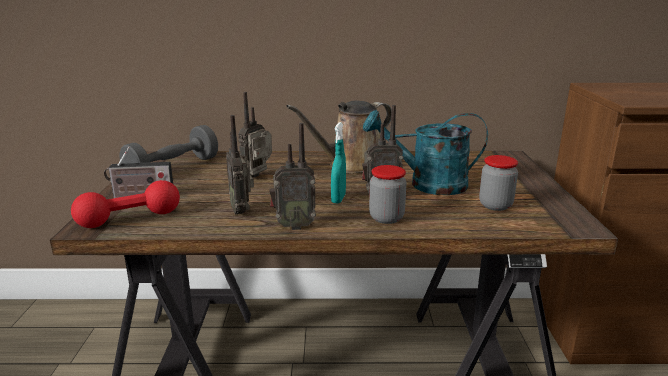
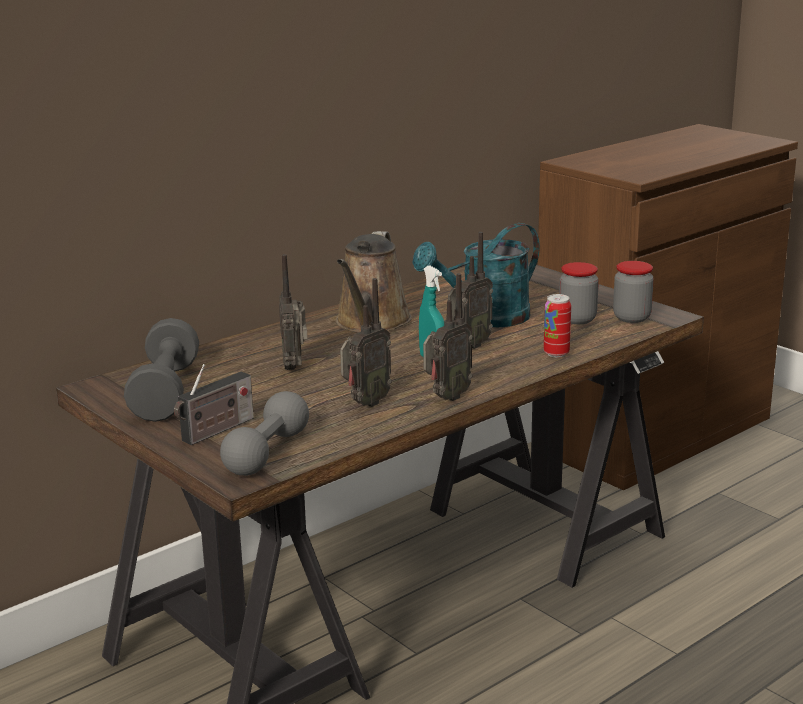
camera: 40 degrees left, 0 degrees up
red dumbbell [71,180,180,228] -> grey dumbbell [220,391,309,476]
radio [226,115,254,215] -> radio turned 75 degrees counterclockwise [340,278,392,407]
jar [369,165,407,224] -> jar moved to [613,261,654,323]
none -> can [544,294,571,357]

